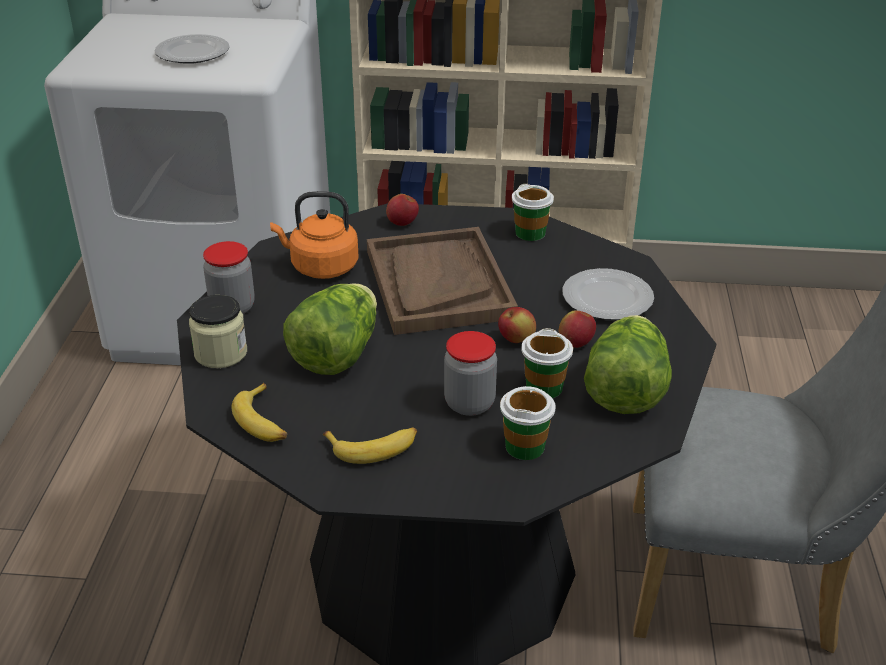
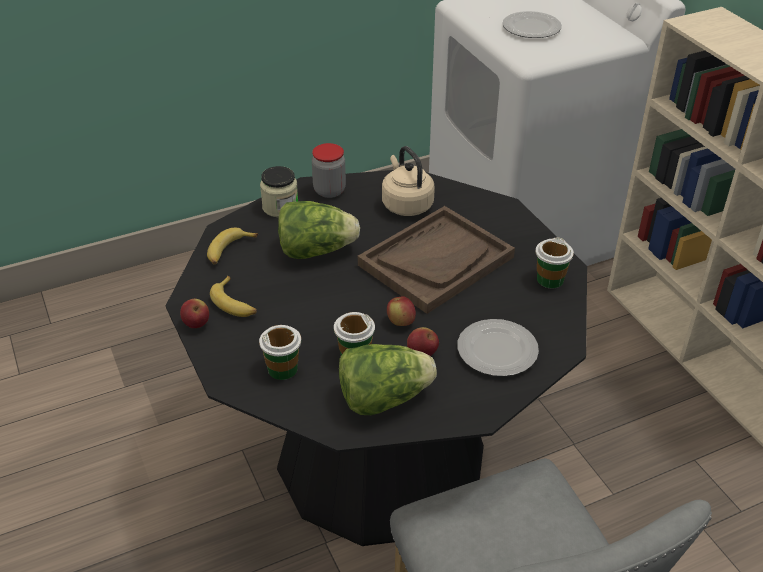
camera: 60 degrees right, 5 degrees up
orange kettle [270,191,359,279] -> beige kettle [382,146,435,216]
apple [386,194,419,226] -> apple moved to [180,299,209,328]
jar [444,331,497,416] -> none

